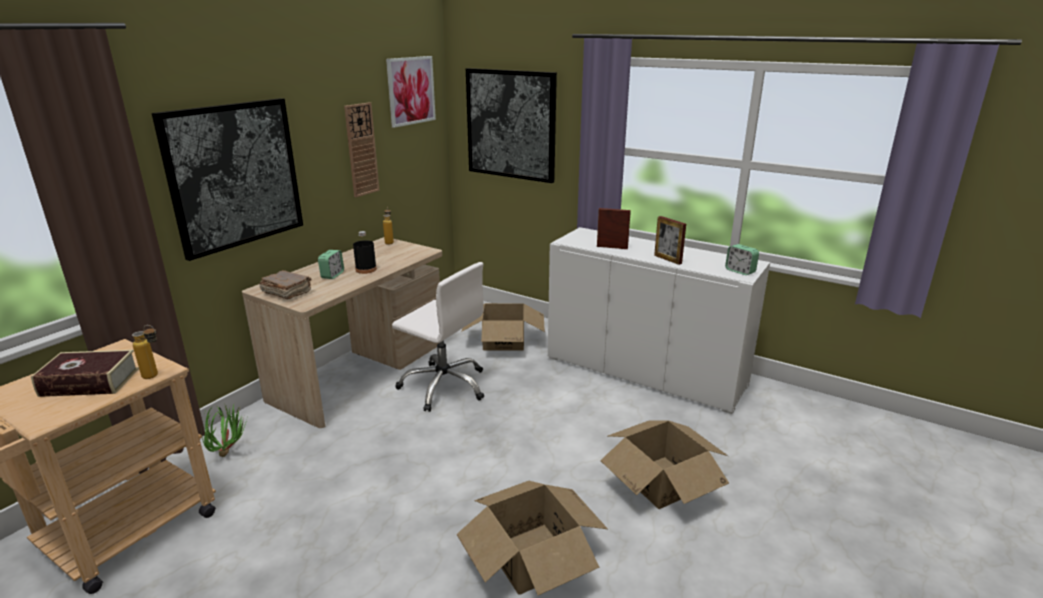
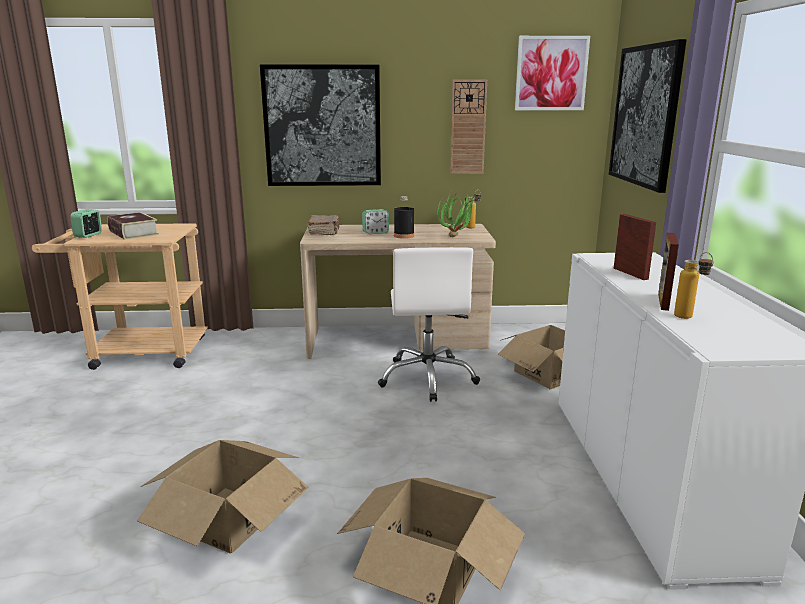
camera: 55 degrees right, 5 degrees down
bottle [132,325,158,379] -> bottle moved to [674,252,714,319]
potted plant [202,403,247,457] -> potted plant moved to [438,189,476,237]
alarm clock [725,244,759,275] -> alarm clock moved to [70,209,102,238]

